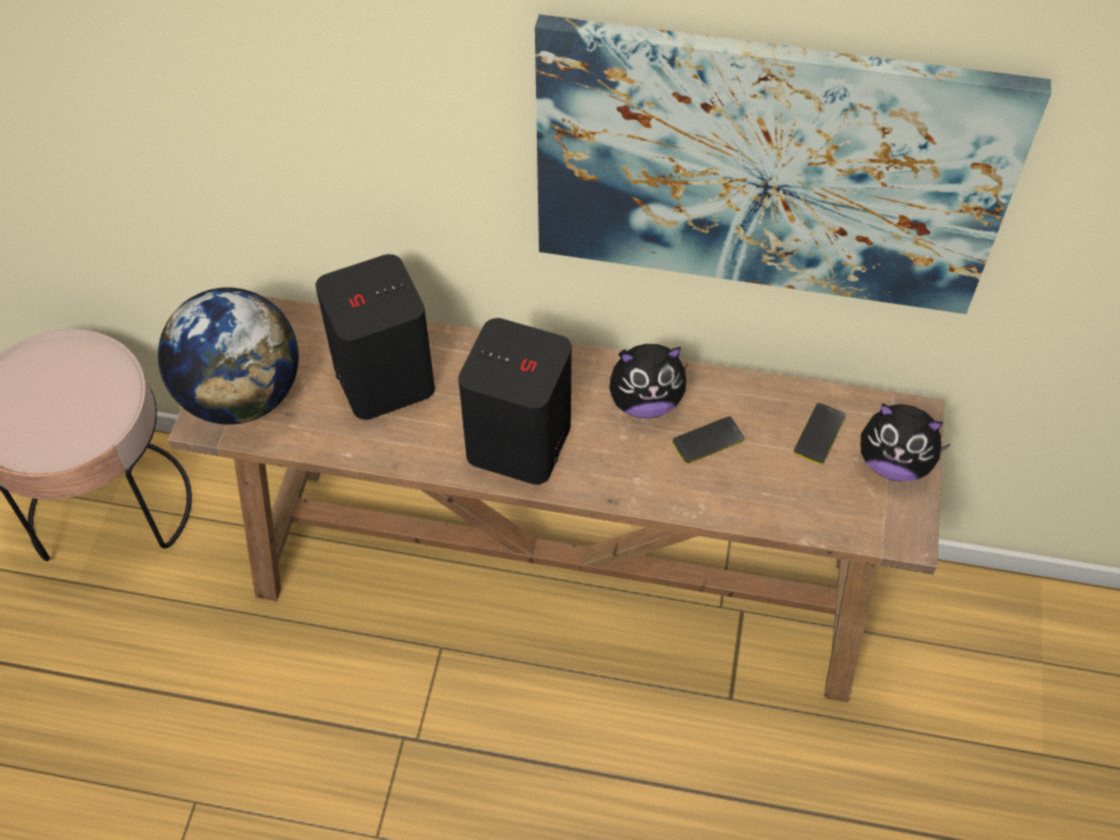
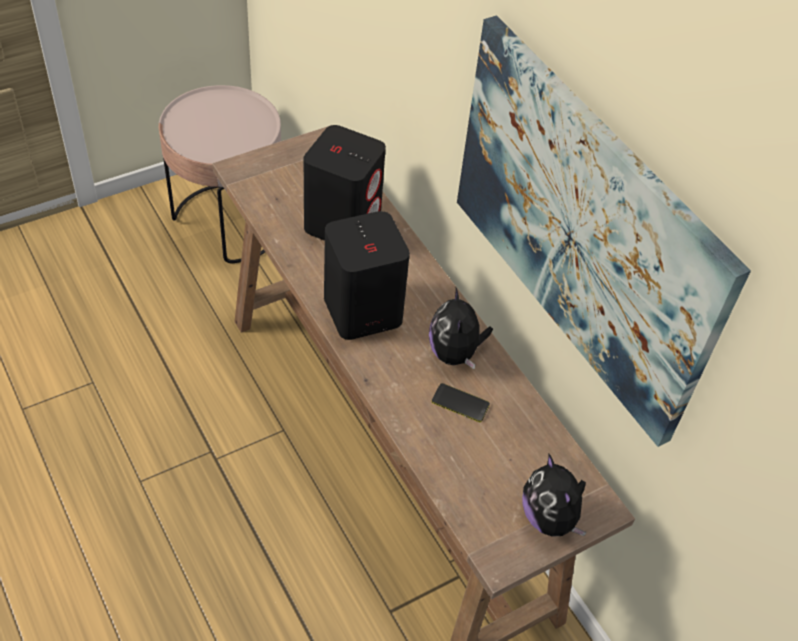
camera: 45 degrees right, 5 degrees down
globe [158,287,299,425] -> none
plush toy [609,344,688,419] -> plush toy turned 45 degrees clockwise [429,286,493,370]
phone [794,403,846,464] -> none

